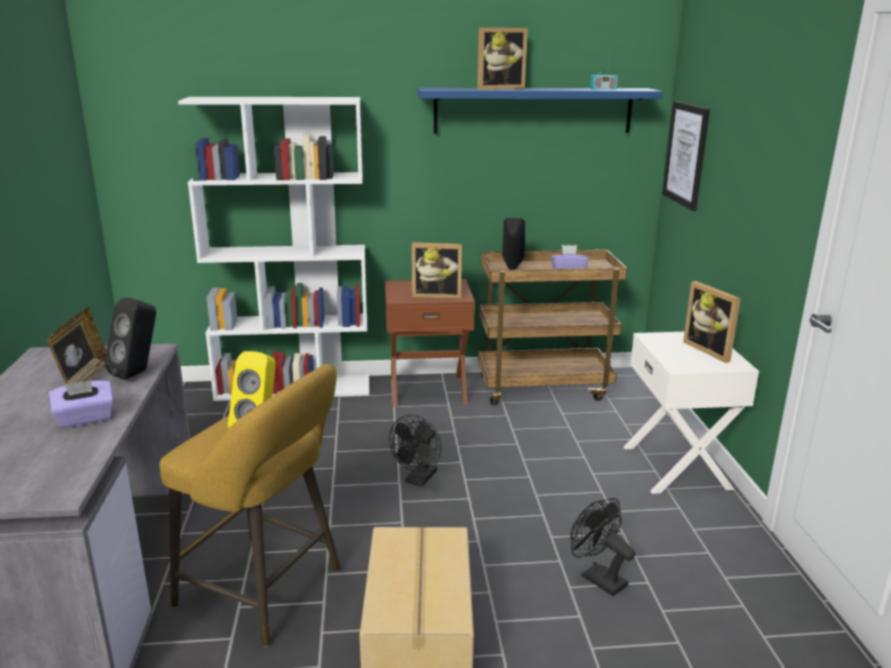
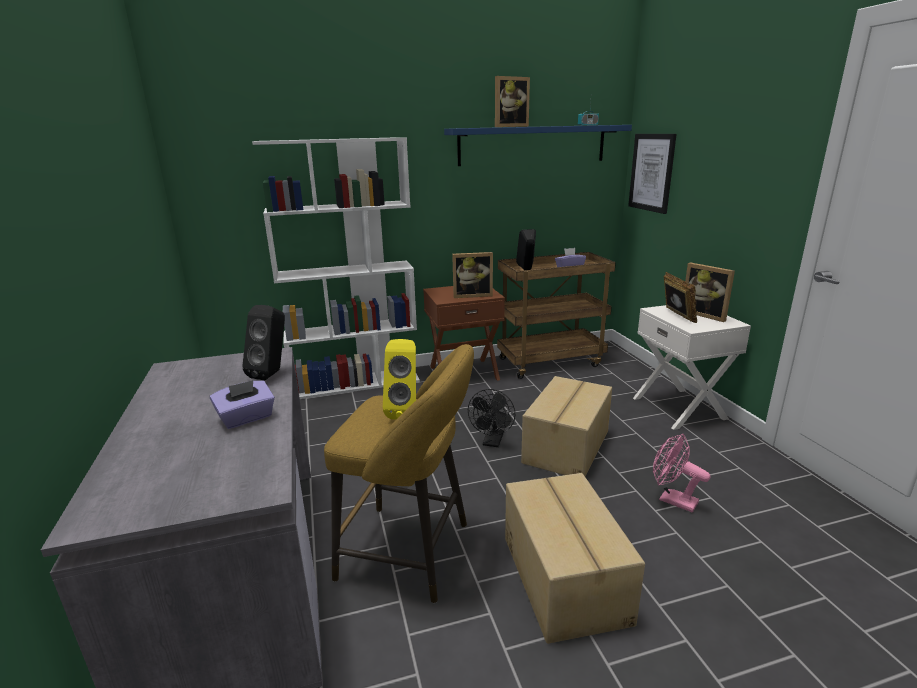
camera: 10 degrees left, 0 degrees up
picture frame [47,307,107,384] -> picture frame moved to [664,272,697,323]
black fan [571,498,635,596] -> pink fan [653,434,710,513]
none -> cardboard box [521,376,612,476]

